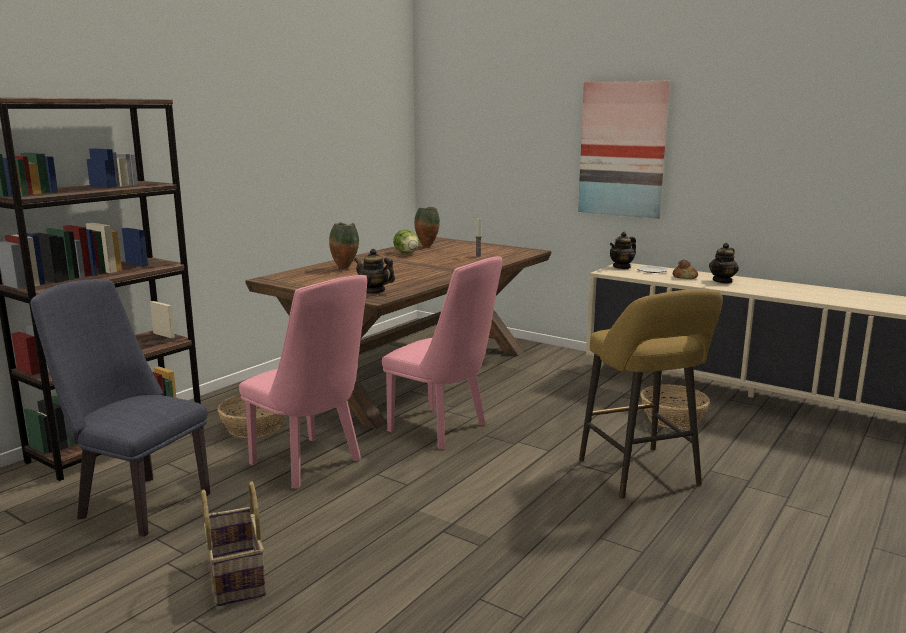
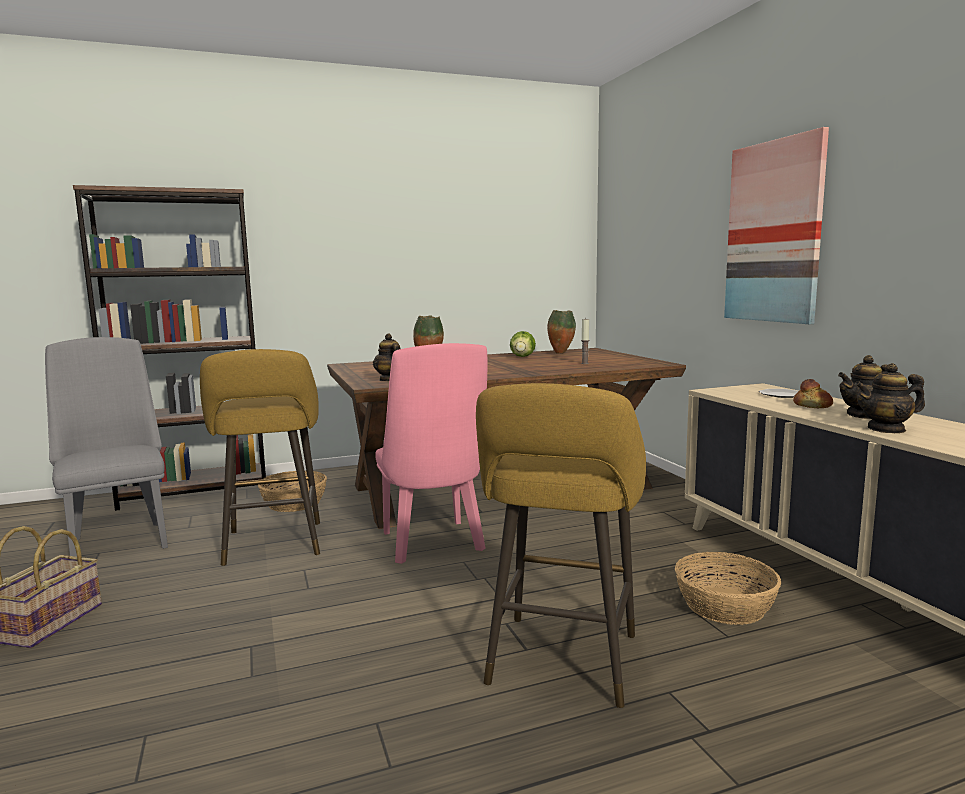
camera: 35 degrees right, 5 degrees down
blue chair [31,279,210,537] -> grey chair [45,337,168,557]
pink chair [239,275,367,489] -> yellow stool [200,349,320,566]
teapot [609,232,636,269] -> teapot moved to [854,363,925,433]

